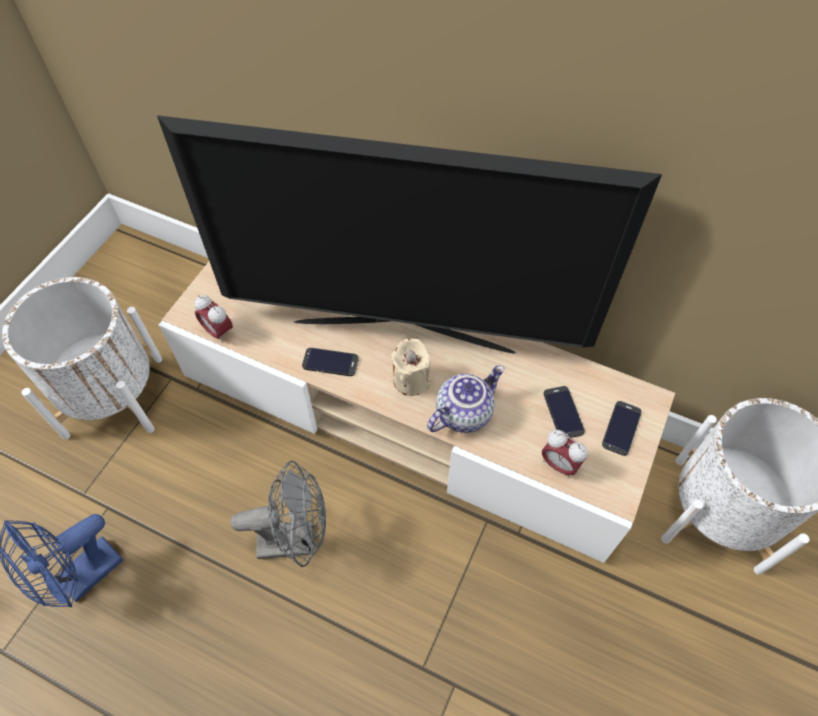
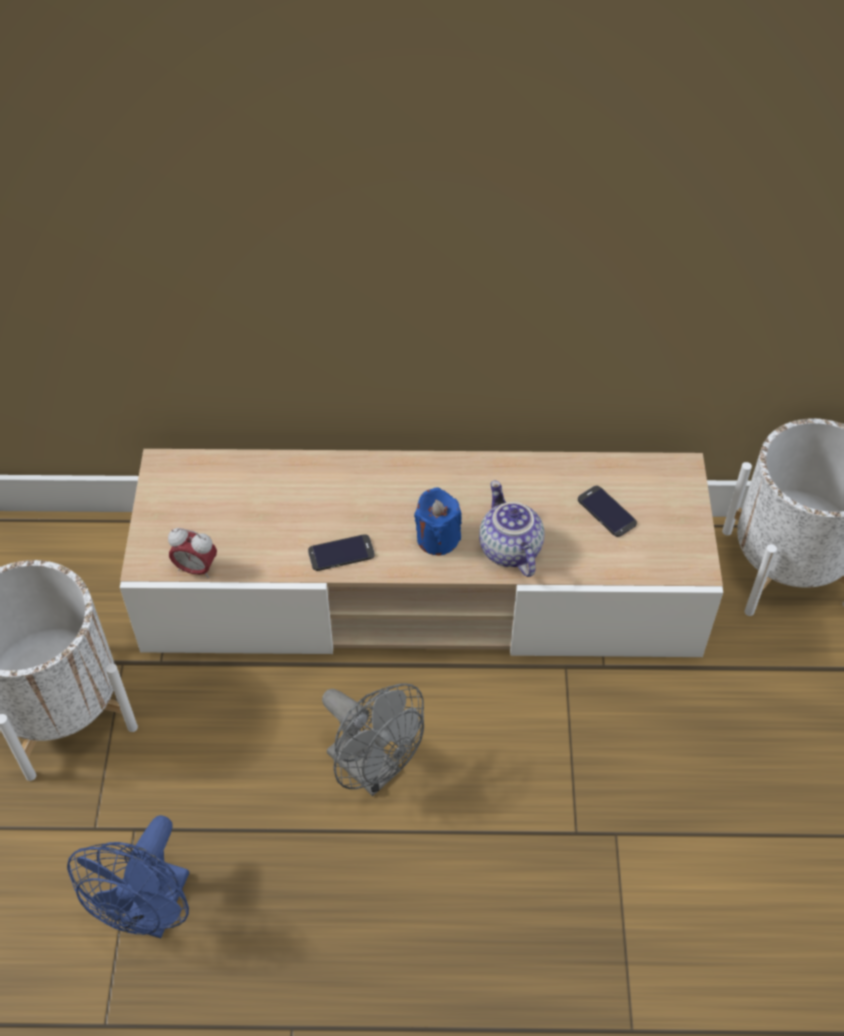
camera: 25 degrees left, 5 degrees down
television [157,115,662,354] -> none
grey fan [230,461,326,567] -> grey fan turned 75 degrees clockwise [322,683,424,796]
beige candle [391,339,431,396] -> blue candle [414,487,462,556]
teapot [427,365,505,433] -> teapot turned 45 degrees counterclockwise [479,481,544,577]
alarm clock [542,430,588,478] -> none
phone [602,401,642,456] -> none

